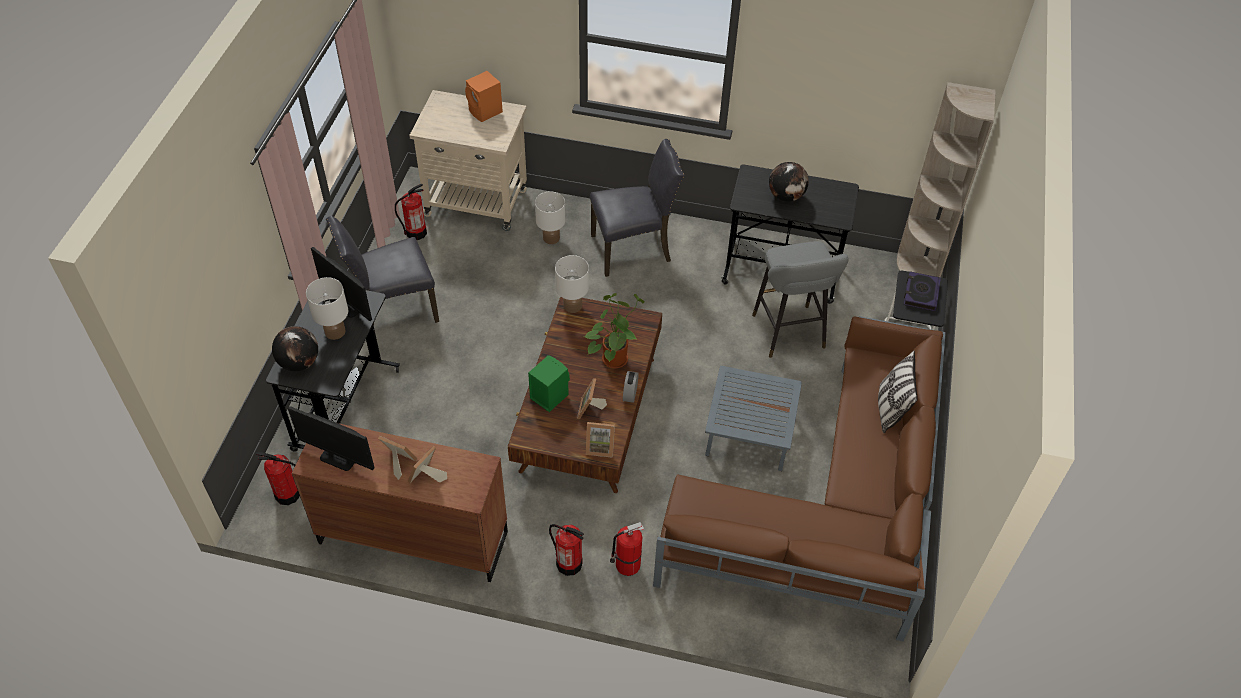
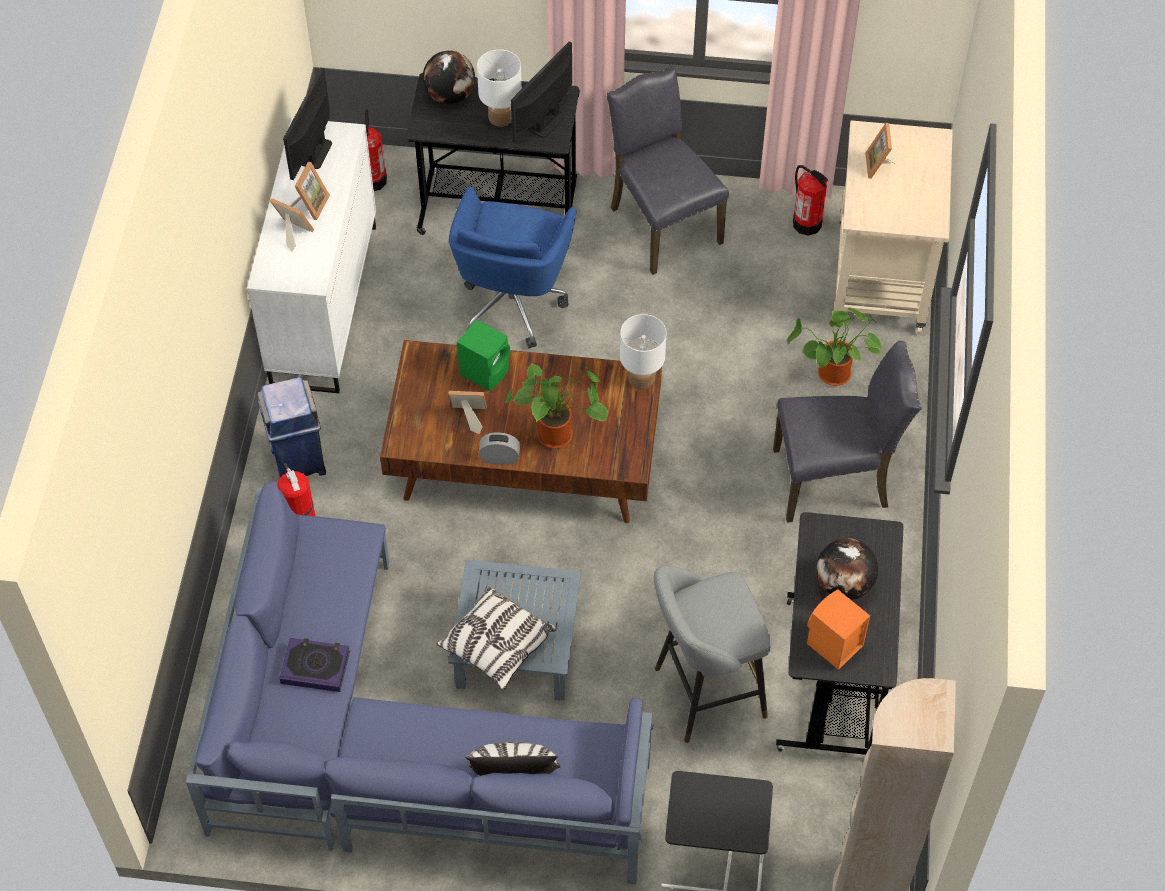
camera: 85 degrees right, 5 degrees up
brown dresser [292,423,508,582] -> white dresser [247,118,376,393]
orange speaker [465,71,503,122] -> orange speaker moved to [807,589,870,670]
white table lamp [535,191,565,244] -> potted plant [787,307,882,386]
fire extinguisher [549,524,584,576] -> blue trash can [257,377,326,479]
picture frame [586,422,615,458] -> picture frame moved to [865,123,899,179]
grey chair [590,139,685,277] -> grey chair turned 75 degrees counterclockwise [773,341,922,523]
brown sofa [653,316,946,641] -> blue sofa [186,481,654,884]
book [904,271,941,311] -> book moved to [279,638,350,692]
none -> pillow [436,585,557,690]
none -> blue office chair [449,186,576,348]

